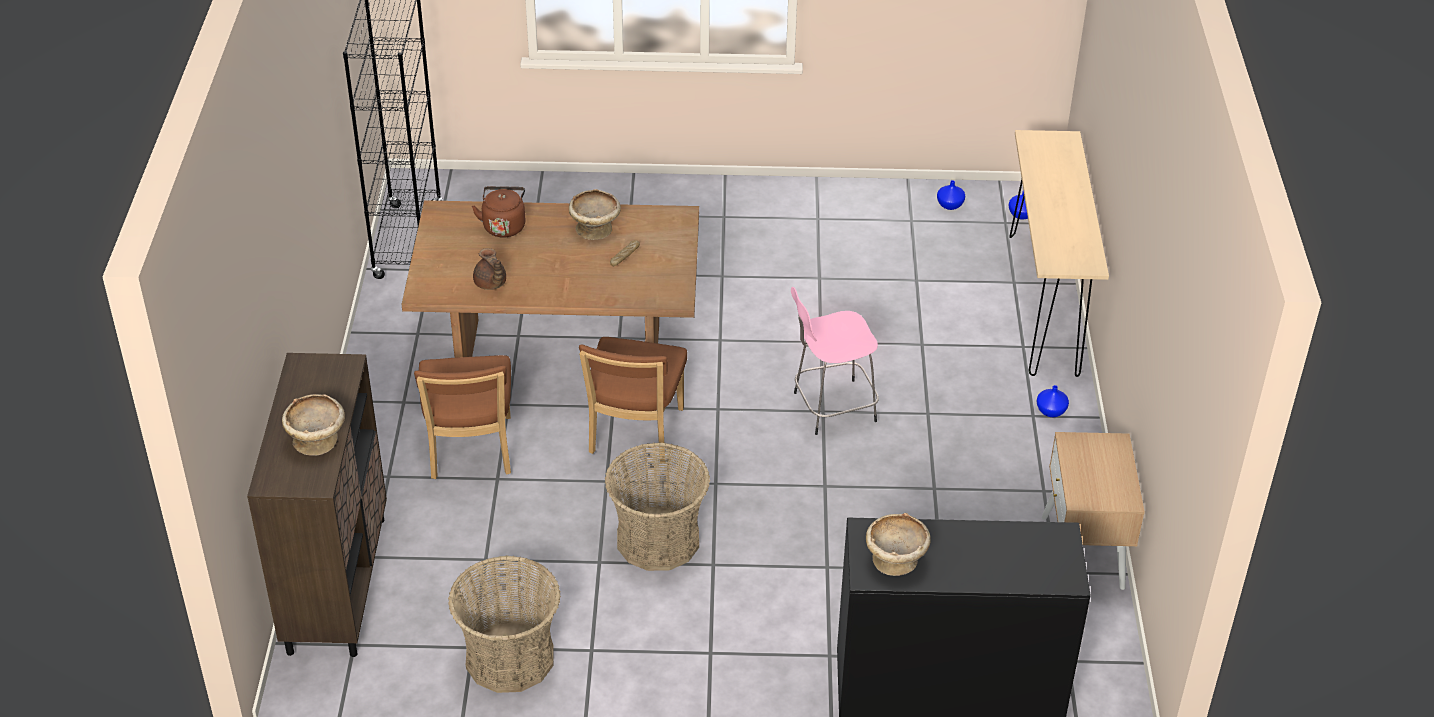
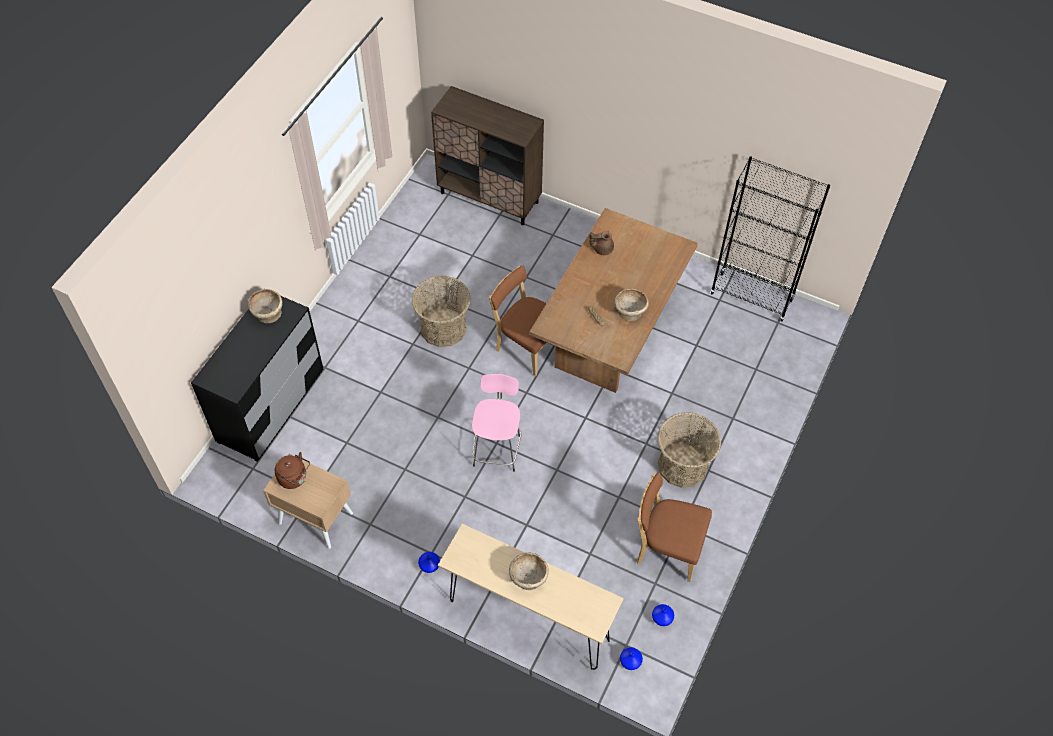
camera: 115 degrees right, 15 degrees up
beige bowl [282,394,345,456] -> beige bowl moved to [509,553,549,590]
brown chair [414,355,511,479] -> brown chair moved to [637,472,712,582]
basket [448,556,561,693] -> basket moved to [657,412,721,488]
brown kettle [472,186,525,238] -> brown kettle moved to [275,452,310,489]

